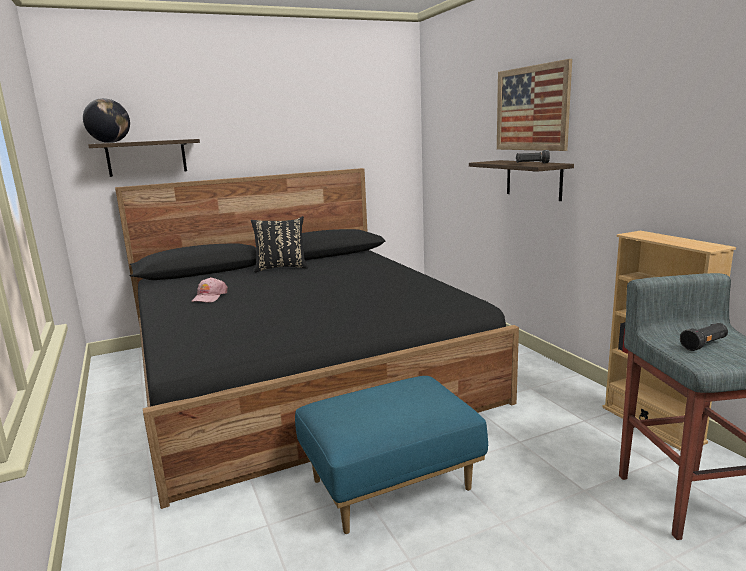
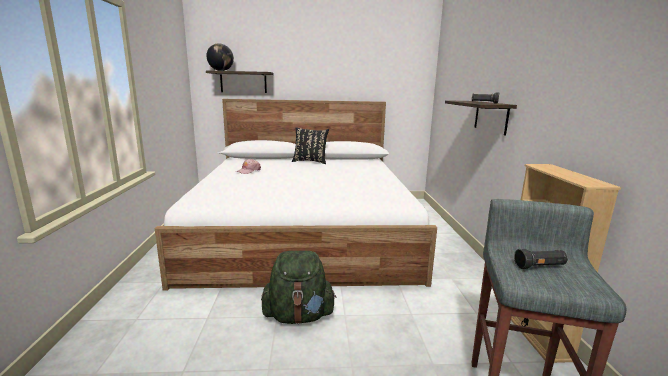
camera: 20 degrees right, 0 degrees up
black bed [115,168,519,509] -> white bed [155,99,437,291]
blue ottoman [295,376,488,534] -> green backpack [261,251,337,324]
picture [497,59,572,151] -> none

